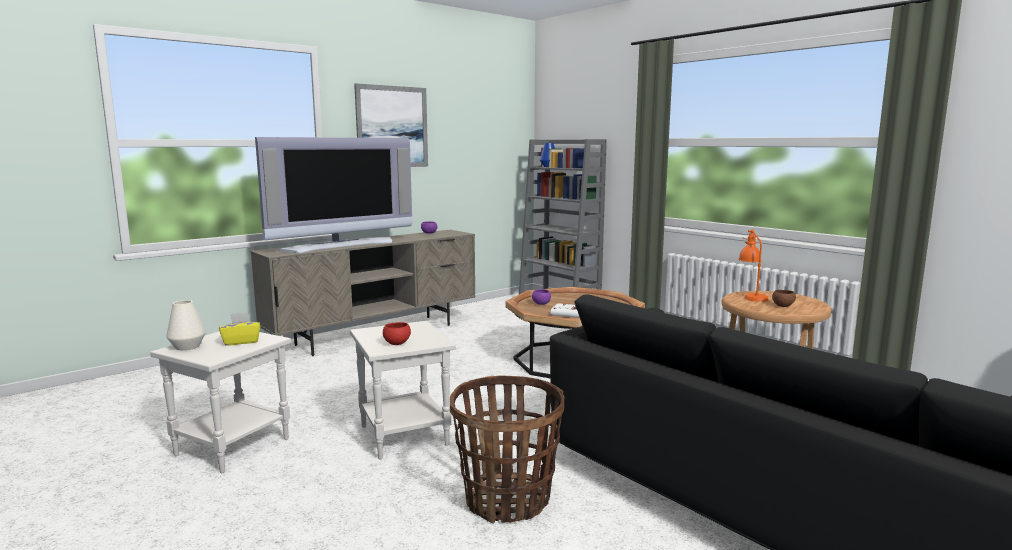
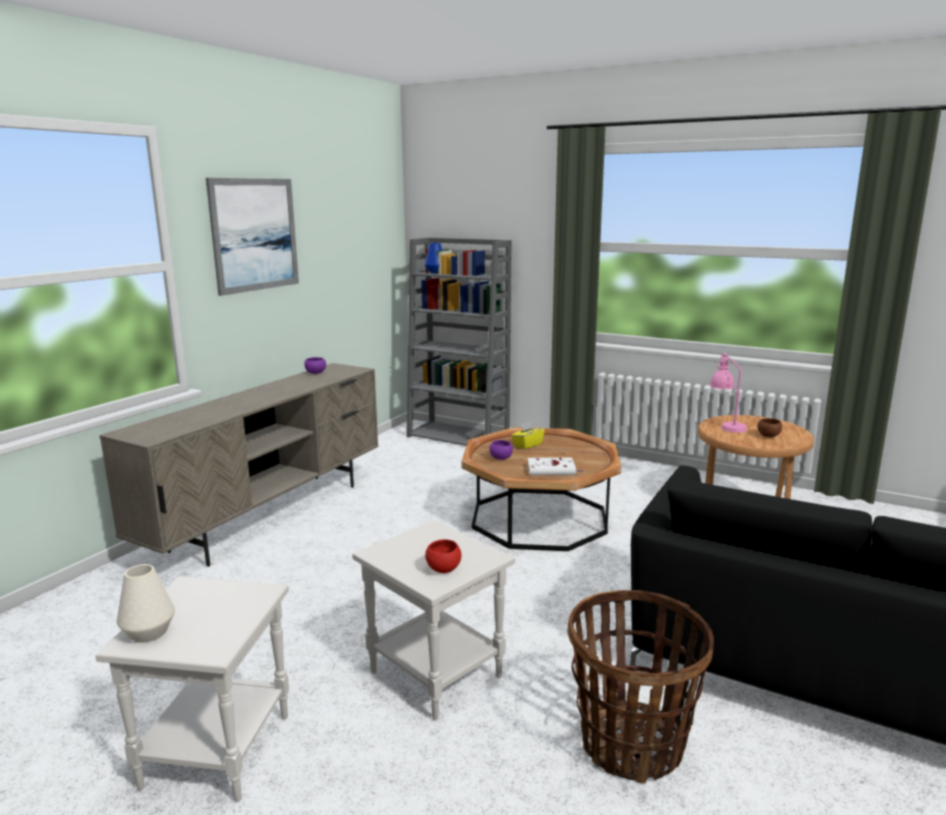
camera: 20 degrees left, 5 degrees up
yellow tissue box [219,312,261,346] -> yellow tissue box moved to [511,421,545,449]
television [255,137,412,253] -> none
orange table lamp [738,229,769,302] -> pink table lamp [710,353,747,433]

